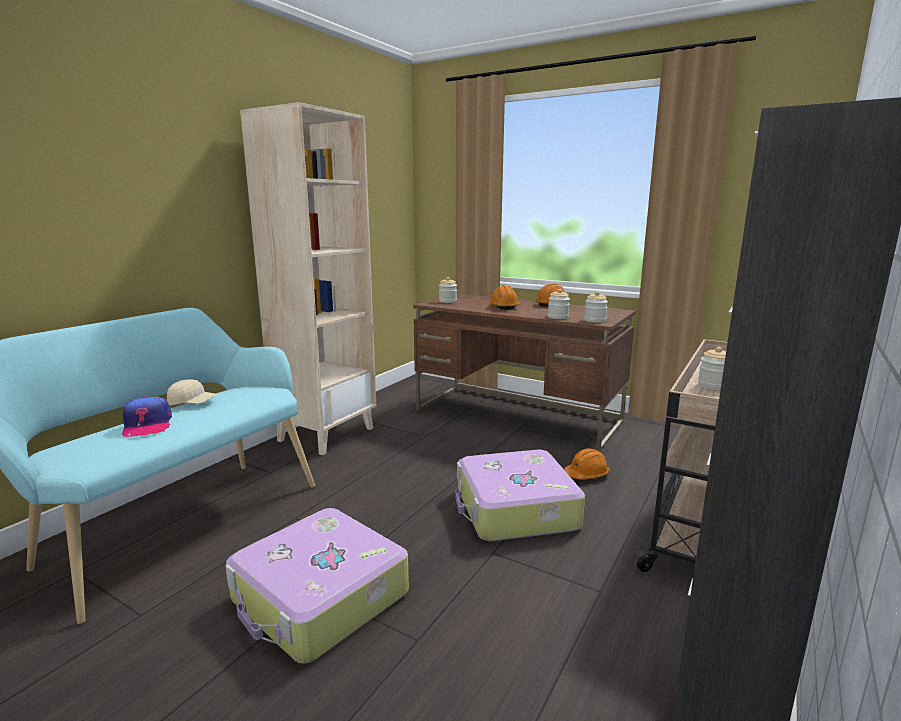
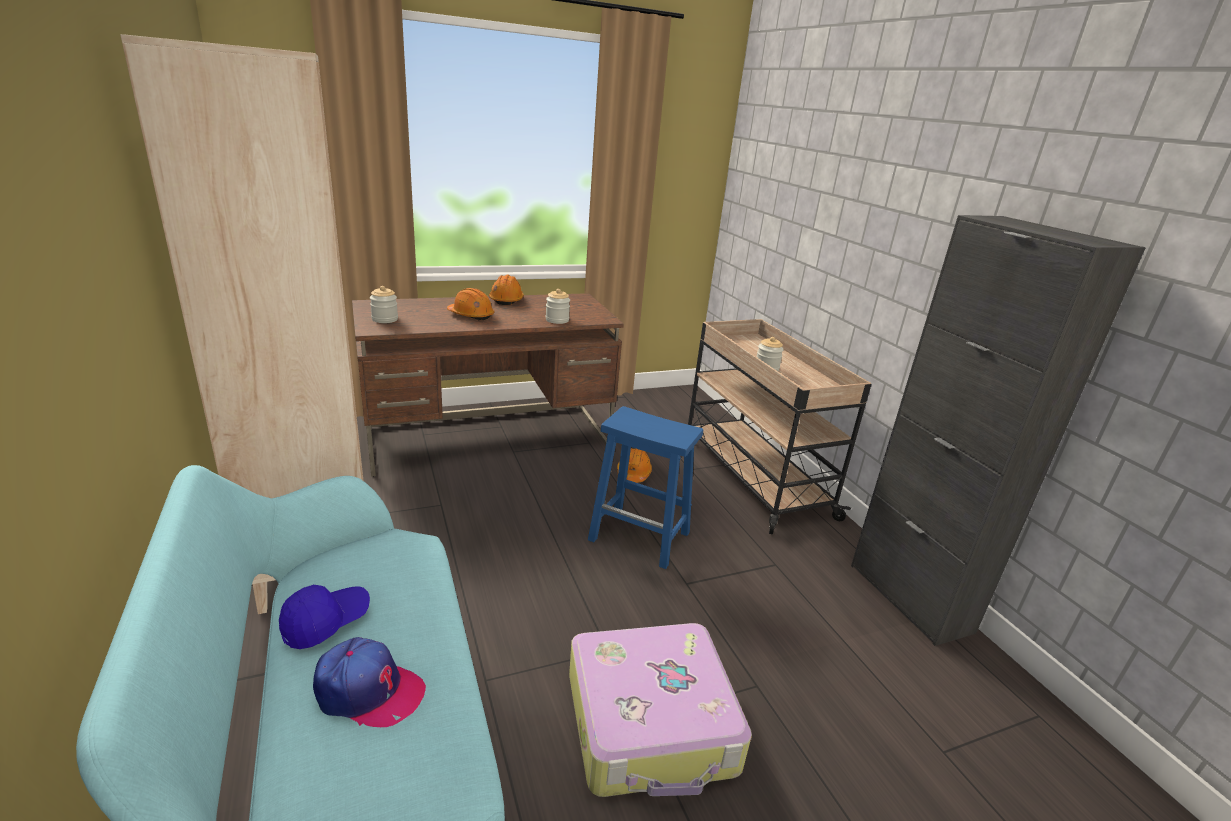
camera: 55 degrees left, 10 degrees up
beige cap [167,379,217,405] -> blue cap [279,585,370,649]
suitcase [455,450,585,541] -> blue stool [588,406,703,569]
jar [584,291,608,322] -> none

